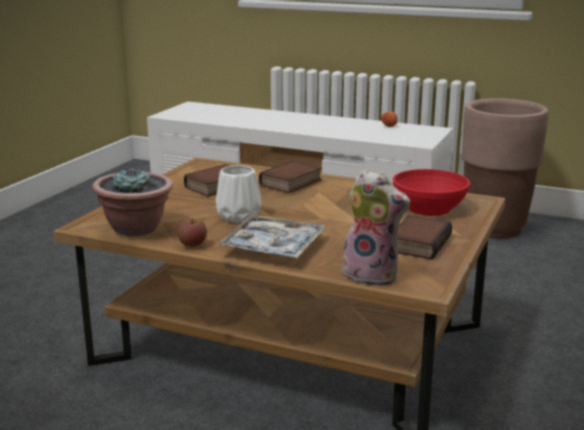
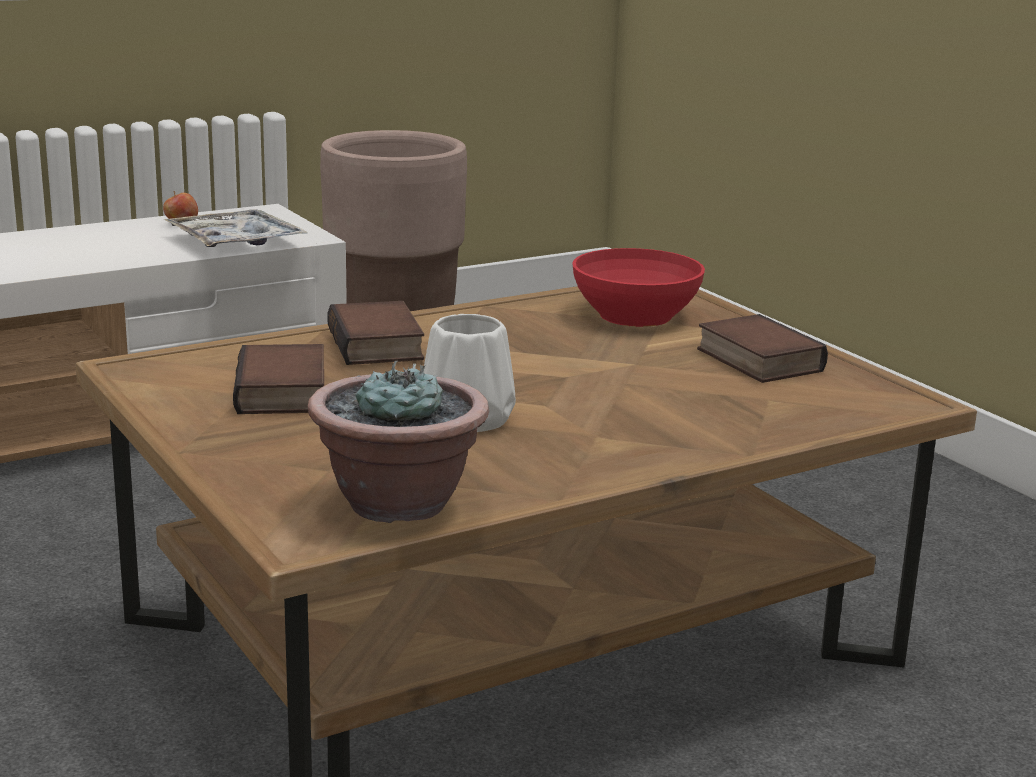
camera: 55 degrees left, 0 degrees up
apple [177,219,207,247] -> none
tray [217,215,325,258] -> tray moved to [164,210,308,247]
plush toy [342,169,410,287] -> none

